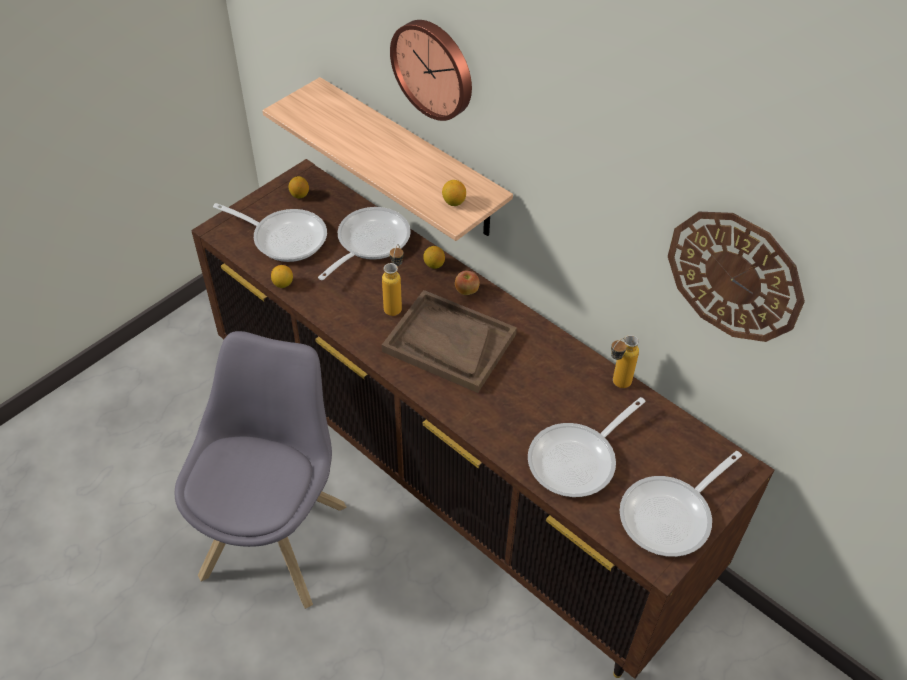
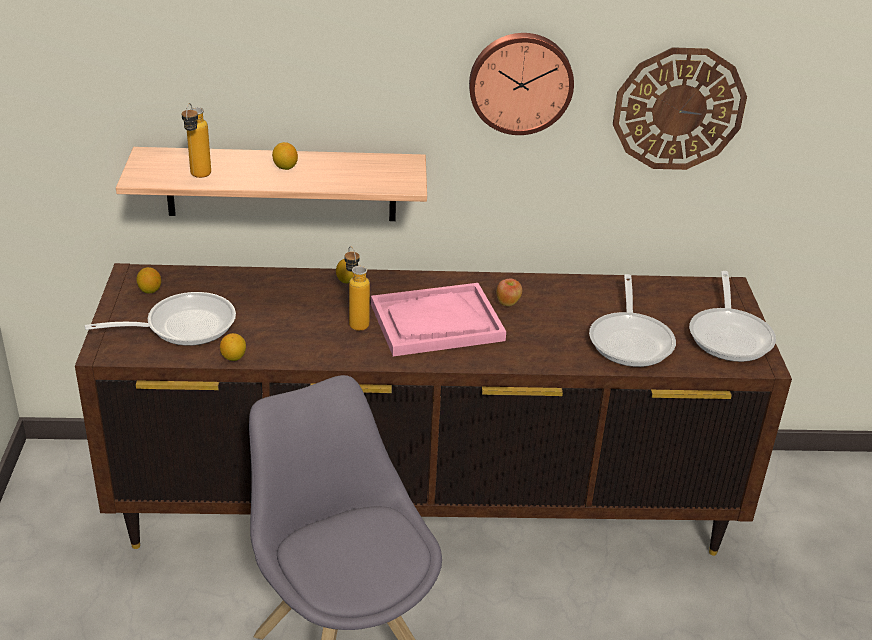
camera: 45 degrees left, 15 degrees down
frying pan [318,207,411,280] -> none
brown tray [382,290,517,393] -> pink tray [371,283,506,356]
wall clock [390,20,472,121] -> wall clock moved to [469,33,574,135]
lemon [442,180,466,206] -> lemon moved to [272,142,298,170]
apple [455,271,480,295] -> apple moved to [497,279,522,306]
bottle [611,335,639,388] -> bottle moved to [182,103,211,178]

